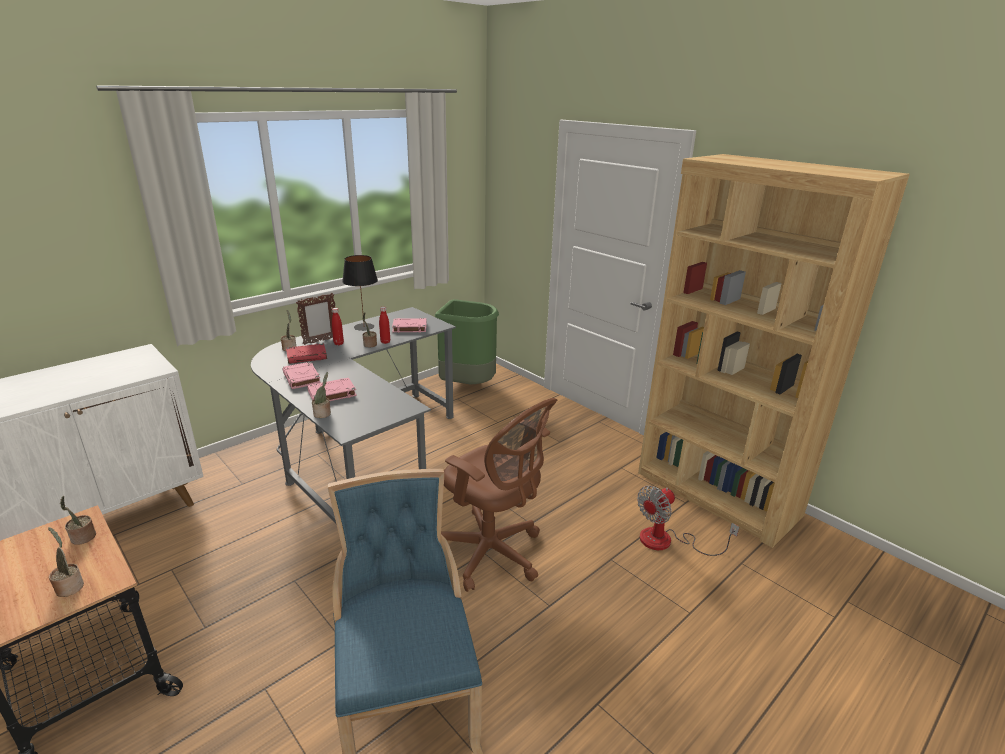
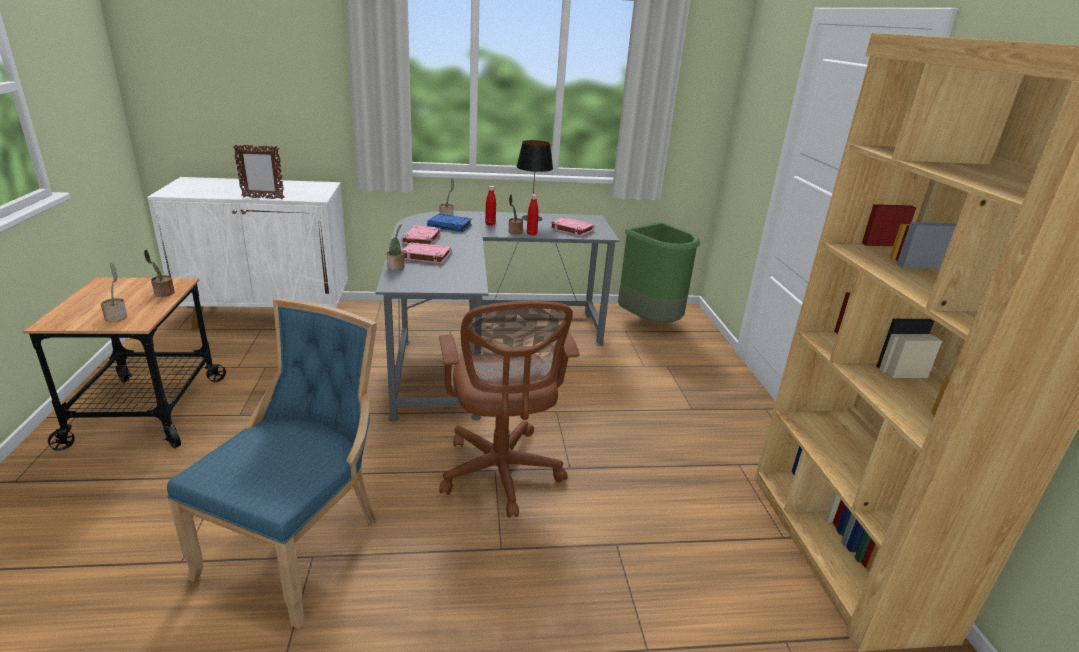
camera: 35 degrees right, 0 degrees up
red book [286,343,327,364] -> blue book [427,214,472,232]
picture frame [296,293,335,345] -> picture frame moved to [233,144,285,199]
fan [637,486,739,556] -> none

